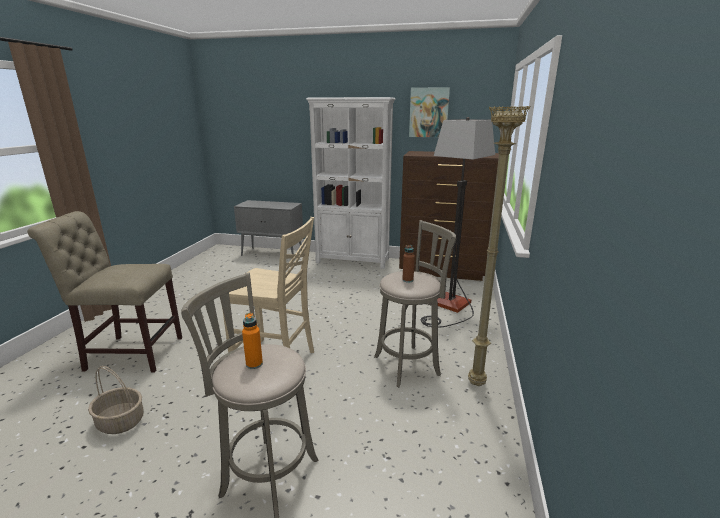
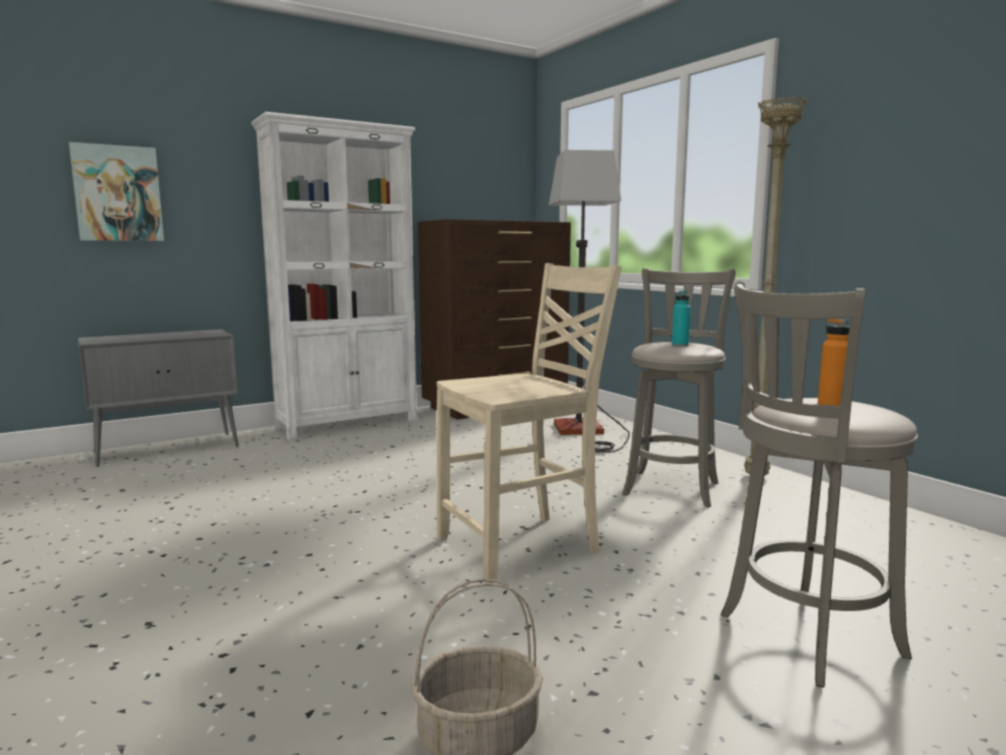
camera: 45 degrees left, 10 degrees down
beige chair [27,211,182,373] -> none
brown bottle [402,245,415,282] -> turquoise bottle [672,291,690,347]
picture [409,87,450,137] -> picture moved to [69,142,164,241]

